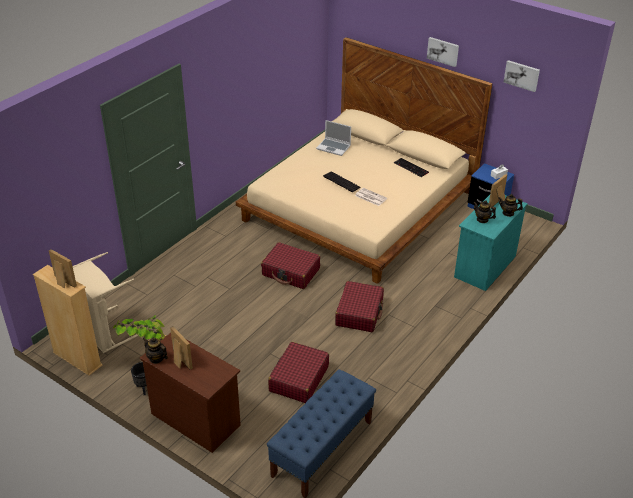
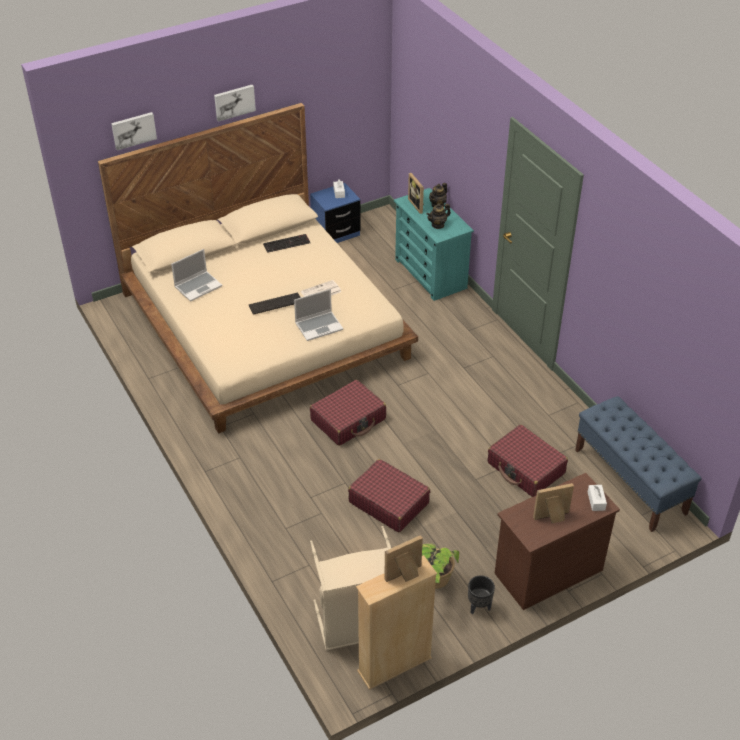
camera: 65 degrees left, 5 degrees up
teapot [143,337,168,364] -> none
red suitcase [335,281,384,332] -> red suitcase moved to [348,459,430,532]
picture [503,60,540,92] -> picture moved to [111,112,157,150]
none -> laptop [294,289,343,341]
none -> white tissue box [588,485,607,511]

